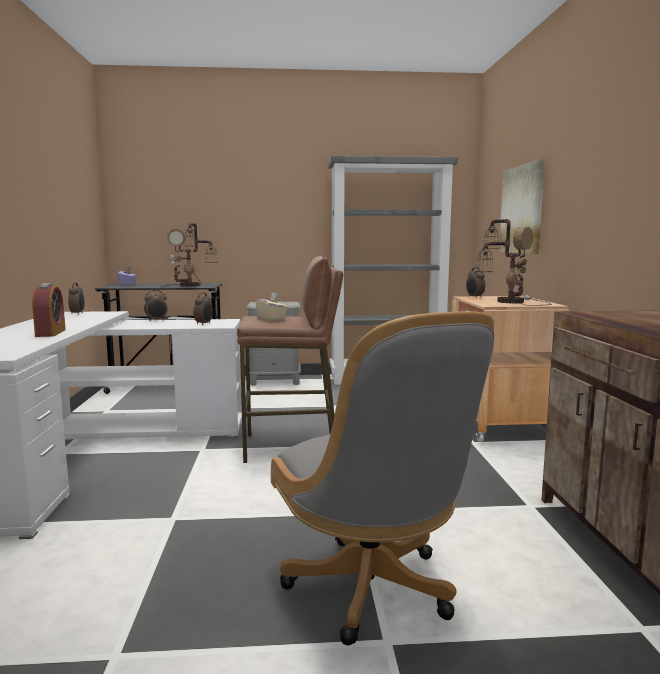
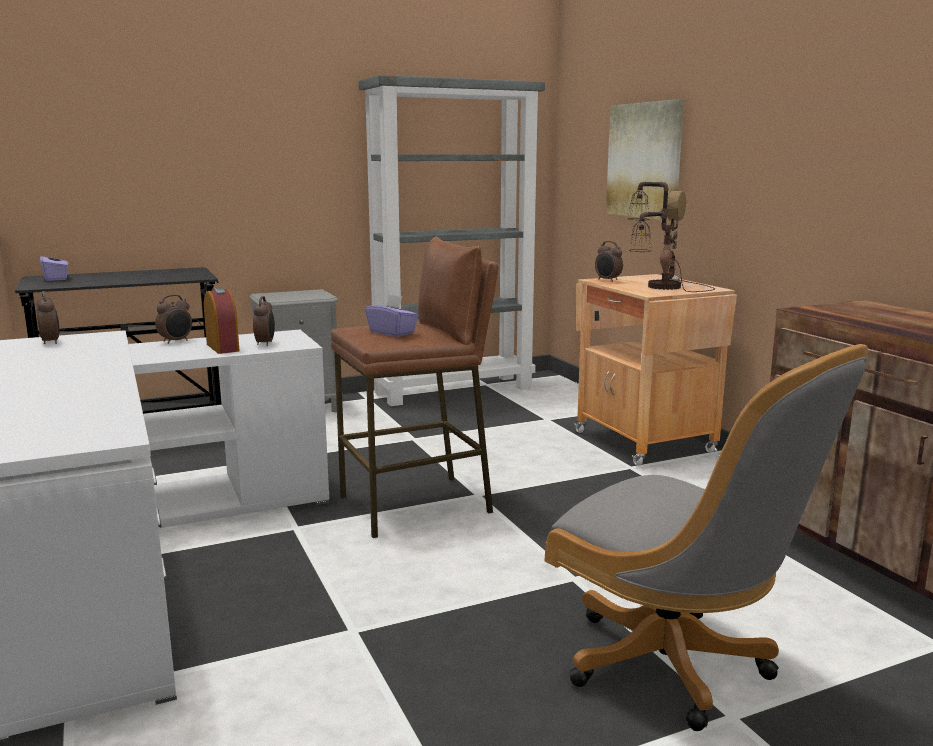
camera: 20 degrees left, 5 degrees up
alarm clock [32,283,66,337] -> alarm clock moved to [204,287,239,354]
table lamp [161,223,218,287] -> none
beige tissue box [256,292,288,321] -> purple tissue box [365,294,419,337]

